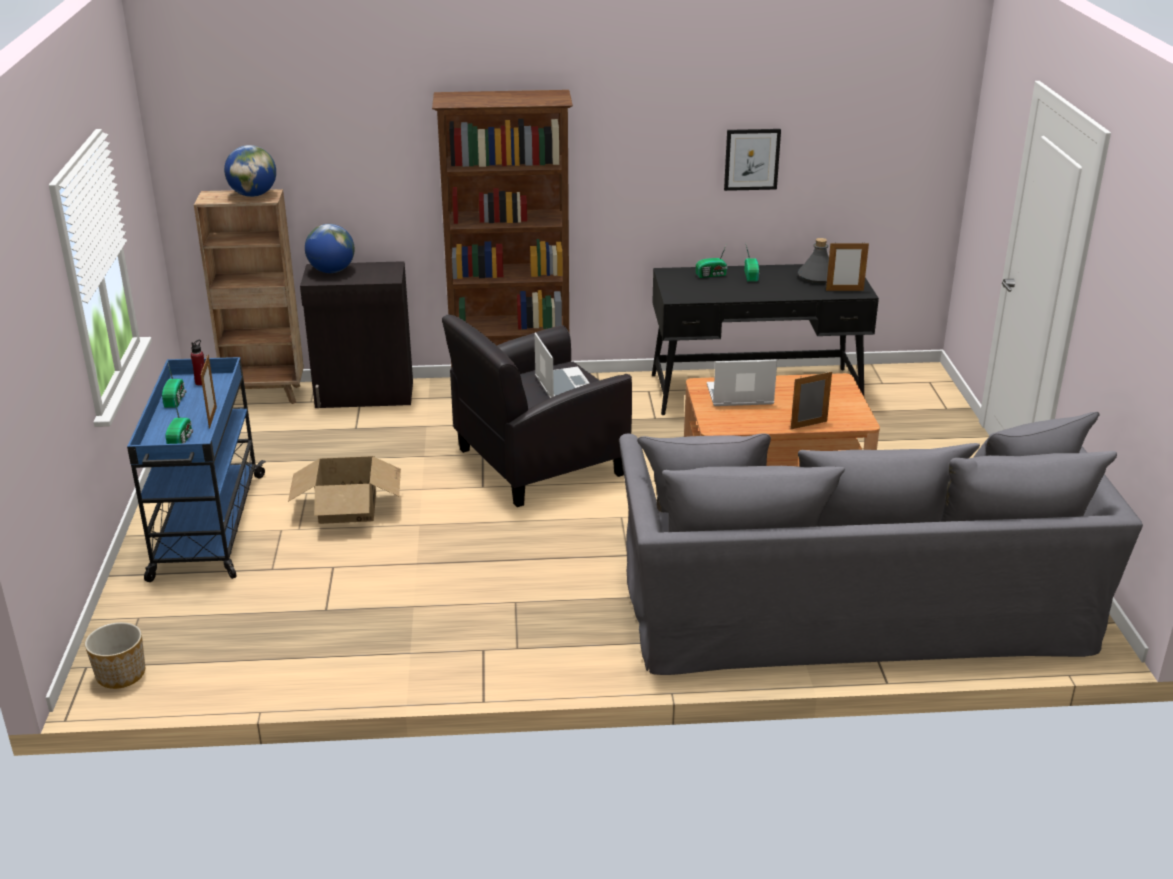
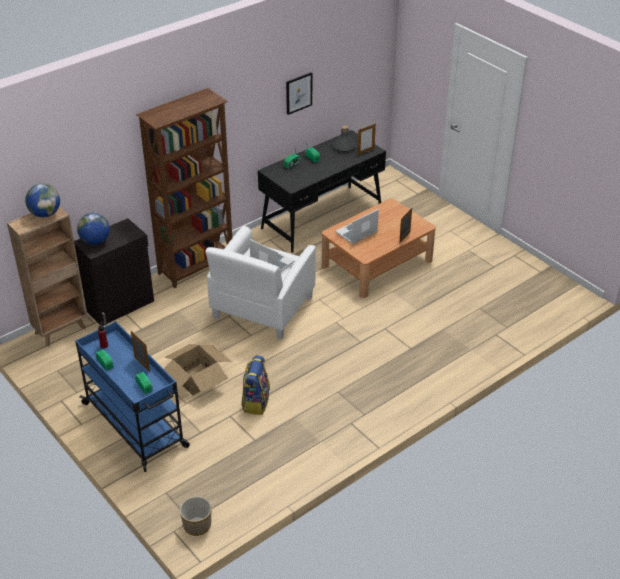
camera: 35 degrees left, 10 degrees up
black armchair [442,315,632,507] -> white armchair [205,226,316,340]
grey sofa [619,412,1143,675] -> none
none -> backpack [241,355,270,415]

